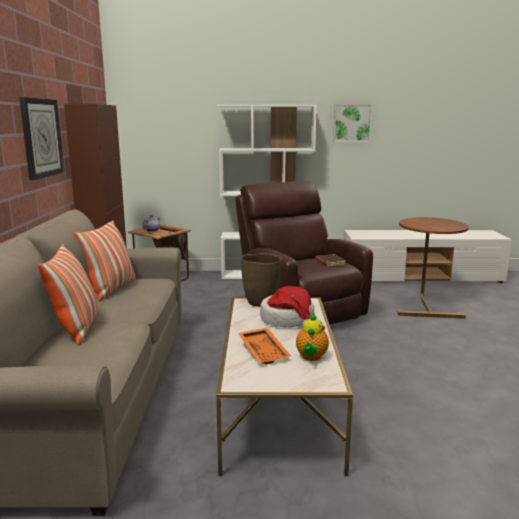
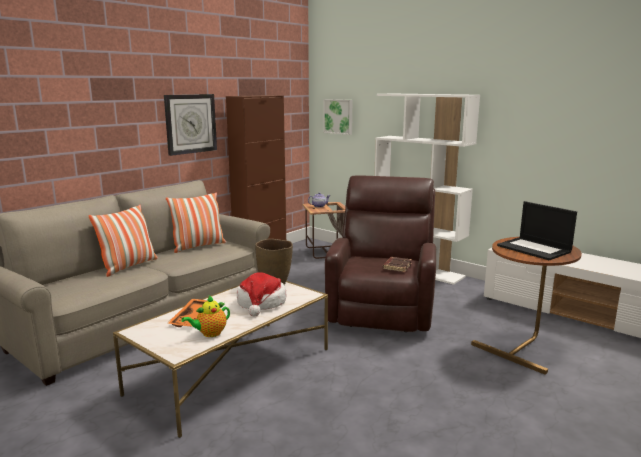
camera: 40 degrees right, 0 degrees up
picture [333,104,372,142] -> picture moved to [323,99,352,135]
none -> laptop [497,201,577,260]

